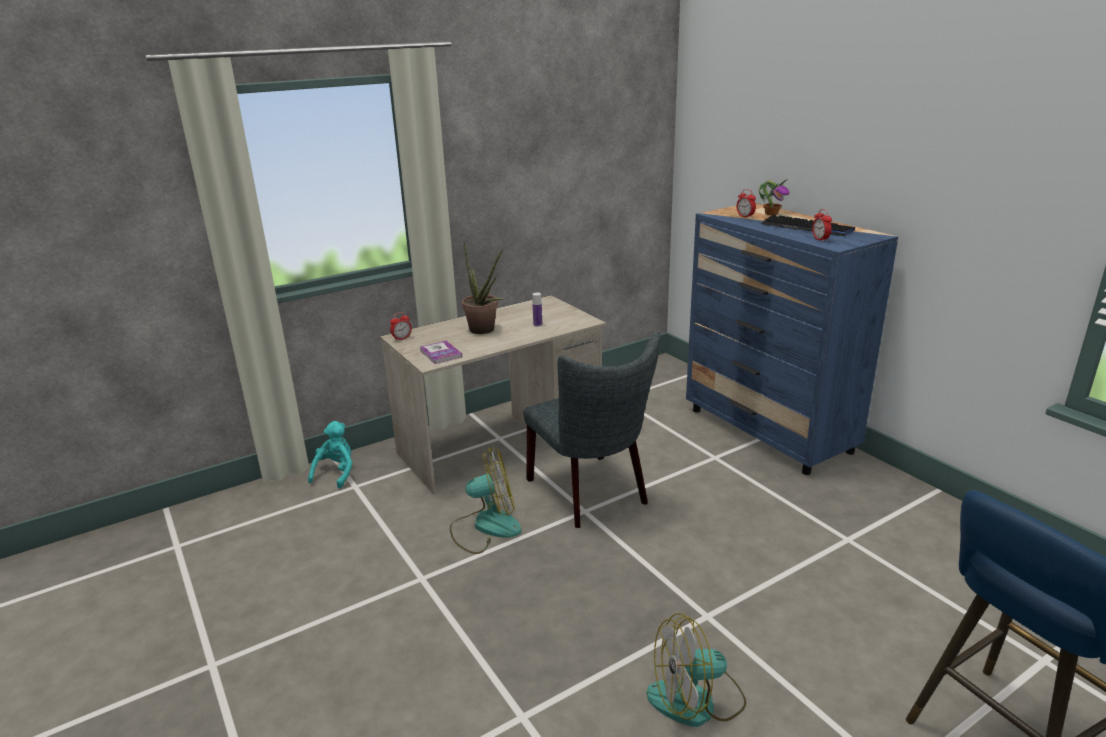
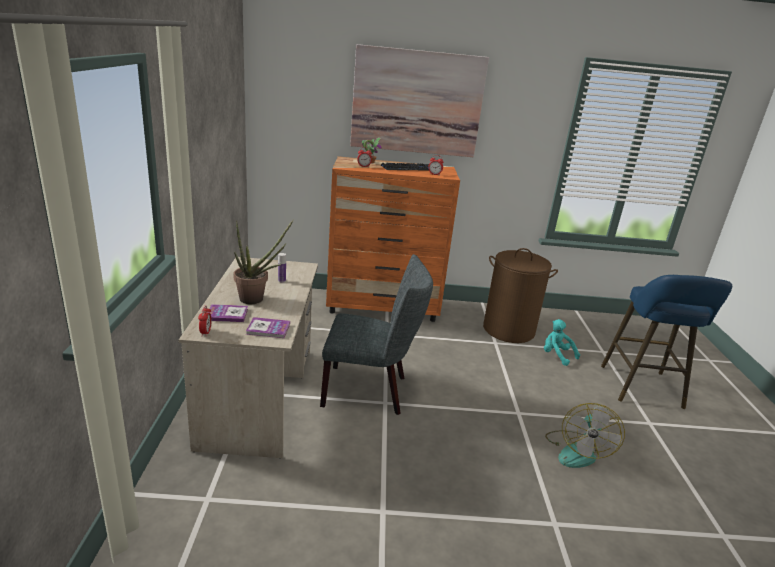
camera: 60 degrees left, 0 degrees up
turquoise plush toy [308,421,352,488] -> turquoise plush toy moved to [544,319,580,366]
fan [450,447,521,554] -> none
blue dresser [686,203,898,475] -> orange dresser [326,156,460,322]
none -> book [209,304,248,322]
none -> picture [350,44,489,157]
none -> brown laundry basket [483,248,558,343]

